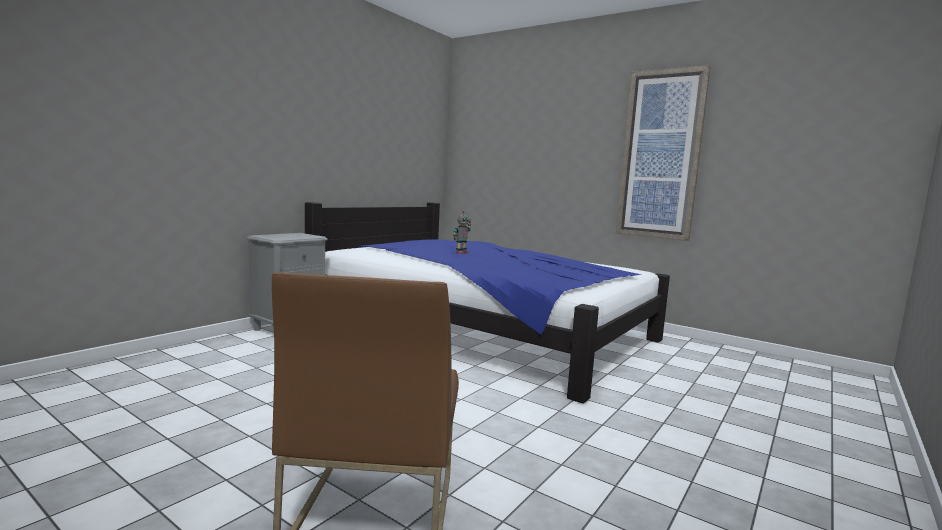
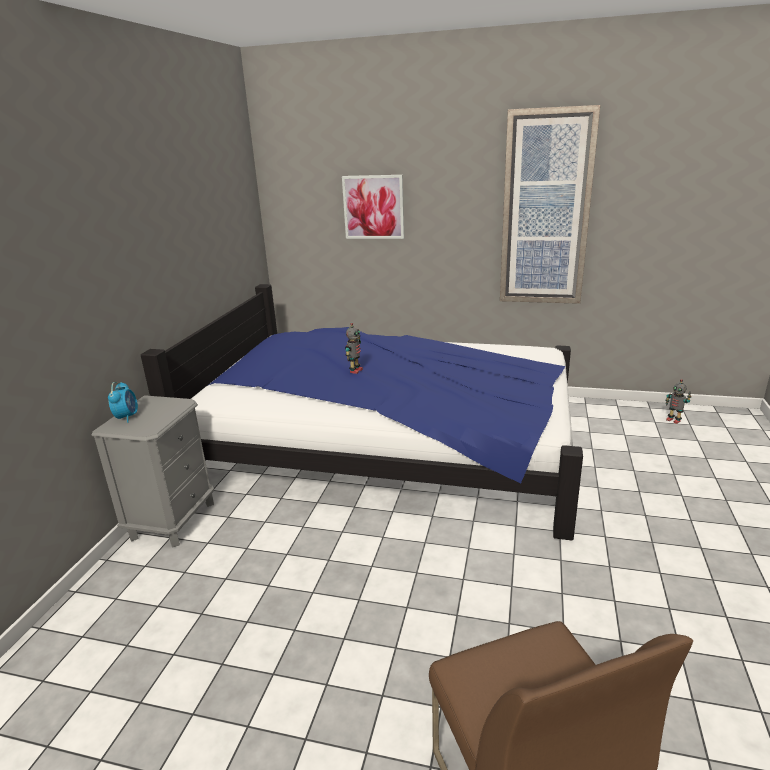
camera: 20 degrees left, 15 degrees up
none -> alarm clock [108,382,138,423]
none -> picture [342,175,404,239]
none -> toy robot [665,379,692,424]

